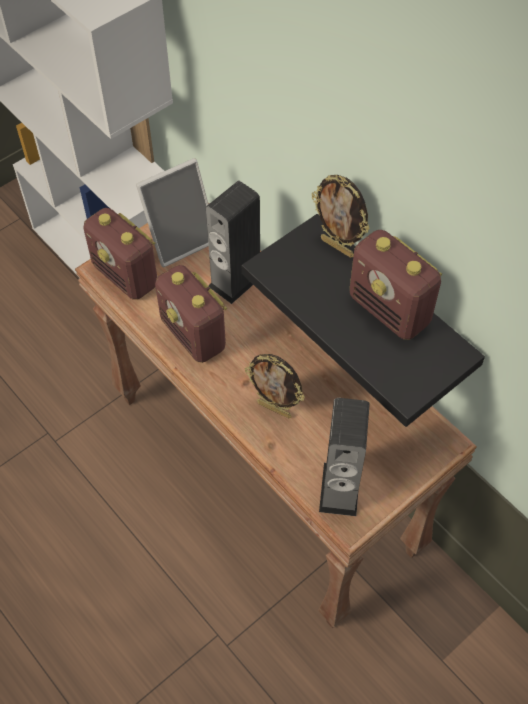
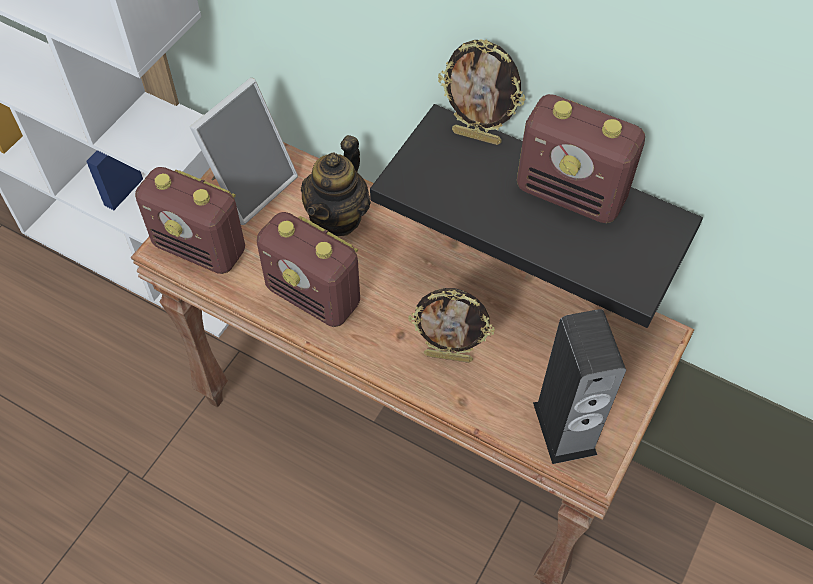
camera: 20 degrees left, 0 degrees up
speaker [206,181,260,304] -> teapot [301,135,371,236]

